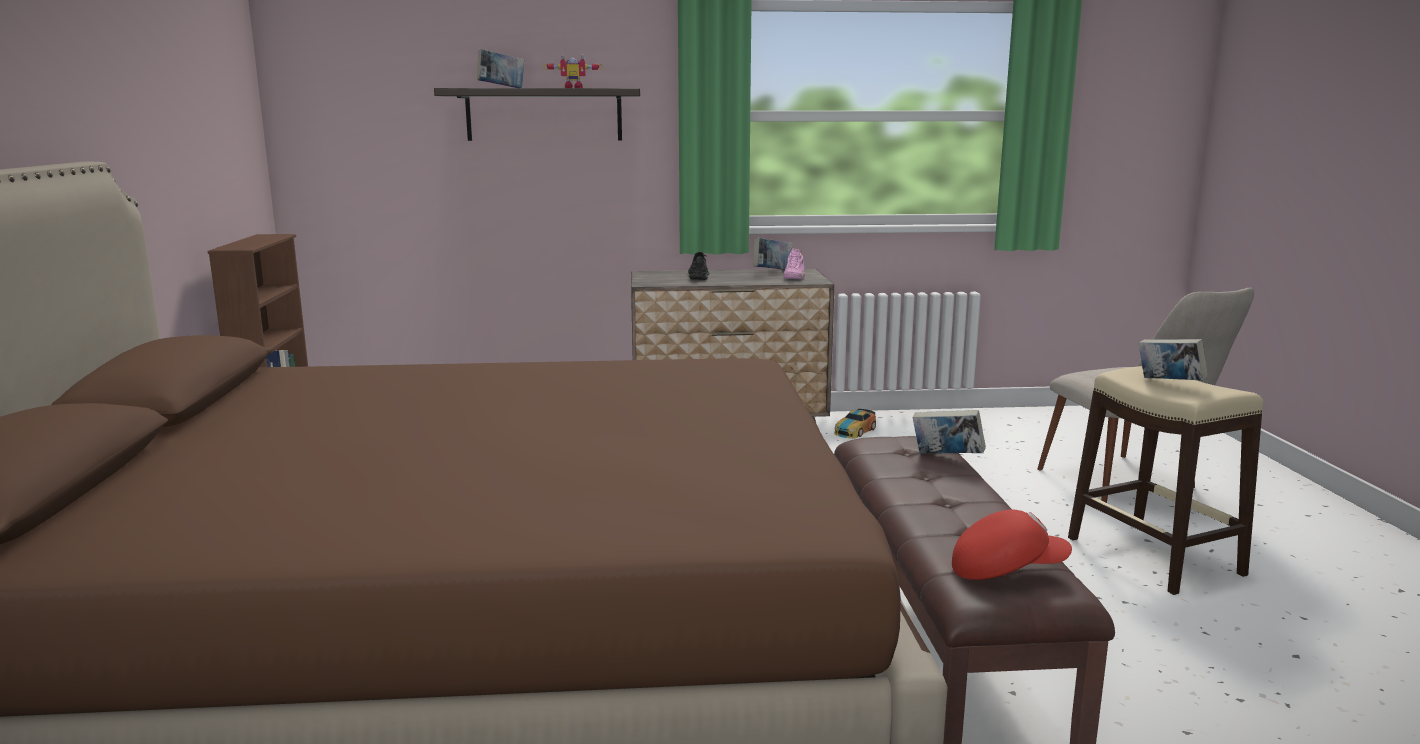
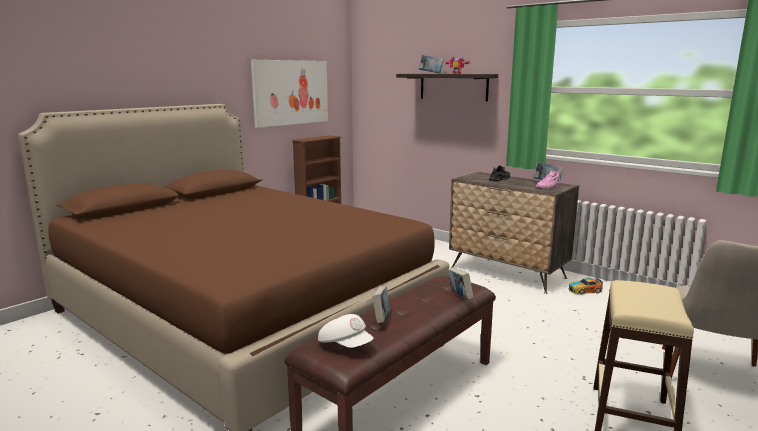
camera: 45 degrees right, 0 degrees up
red cap [952,509,1072,580] -> white cap [318,314,374,348]
book [1138,339,1208,381] -> book moved to [372,286,390,323]
none -> picture [251,60,328,128]

